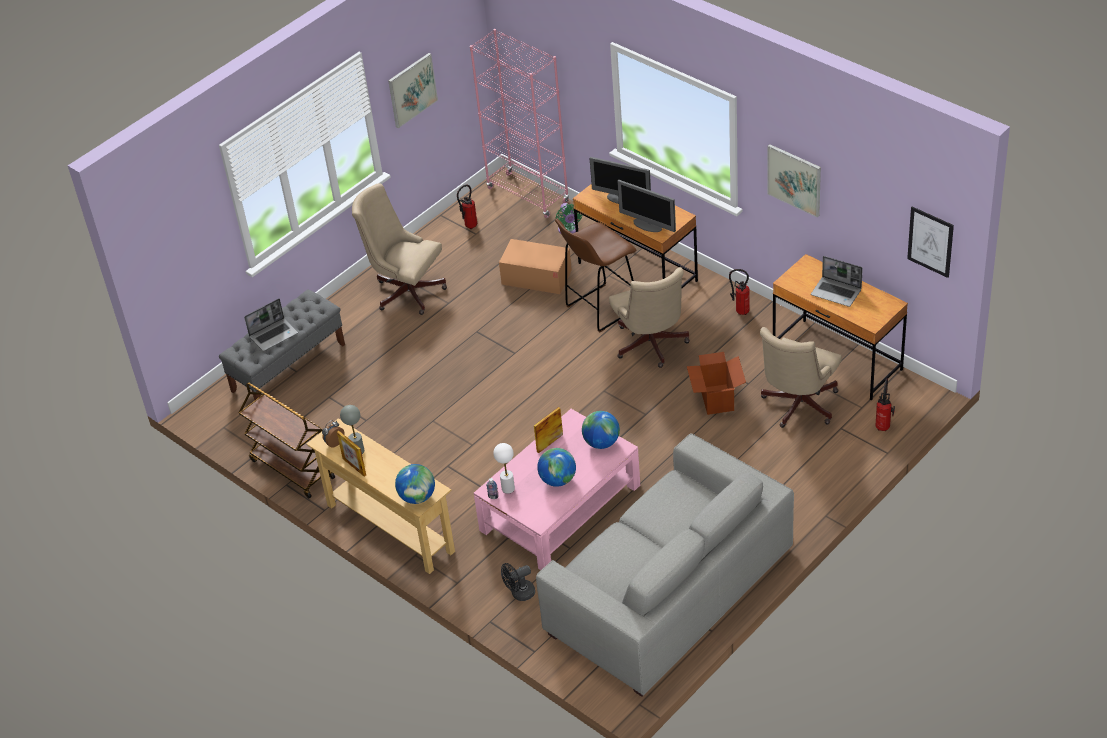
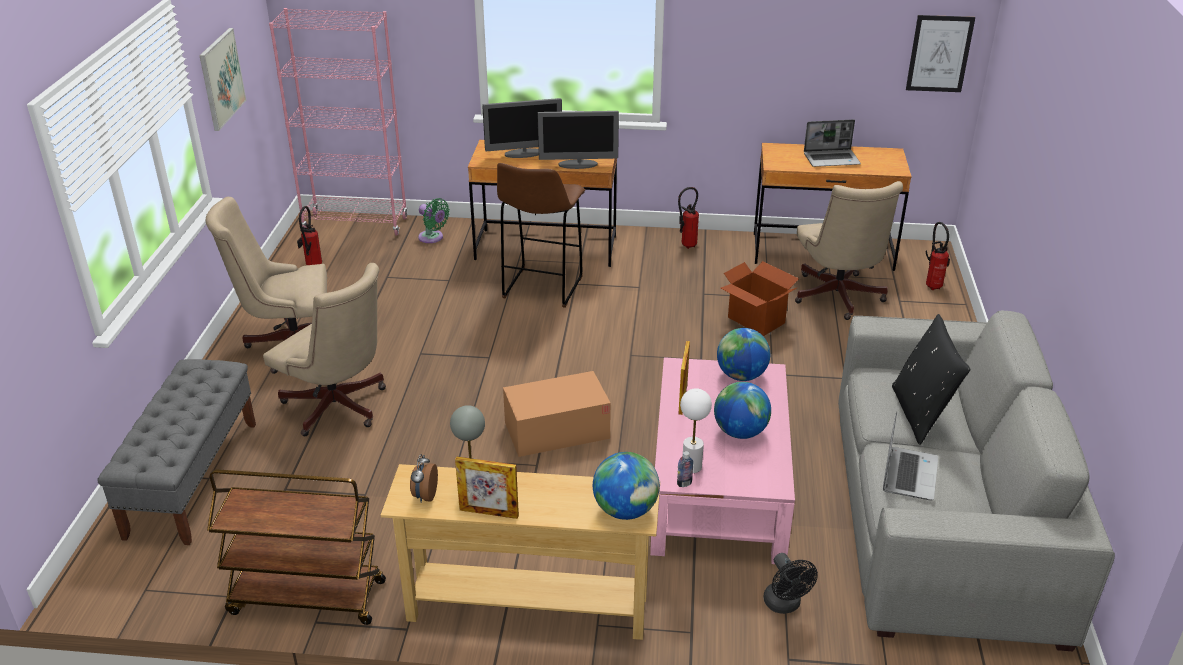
camera: 40 degrees left, 10 degrees down
laptop [244,299,298,351] -> laptop moved to [883,412,938,501]
cardboard box [499,239,572,294] -> cardboard box moved to [503,371,611,457]
black fan [501,563,535,601] -> black fan turned 45 degrees counterclockwise [764,553,818,614]
beige office chair [609,267,690,368] -> beige office chair moved to [263,263,386,436]
picture [767,144,821,217] -> none
none -> black pillow [892,314,971,445]

